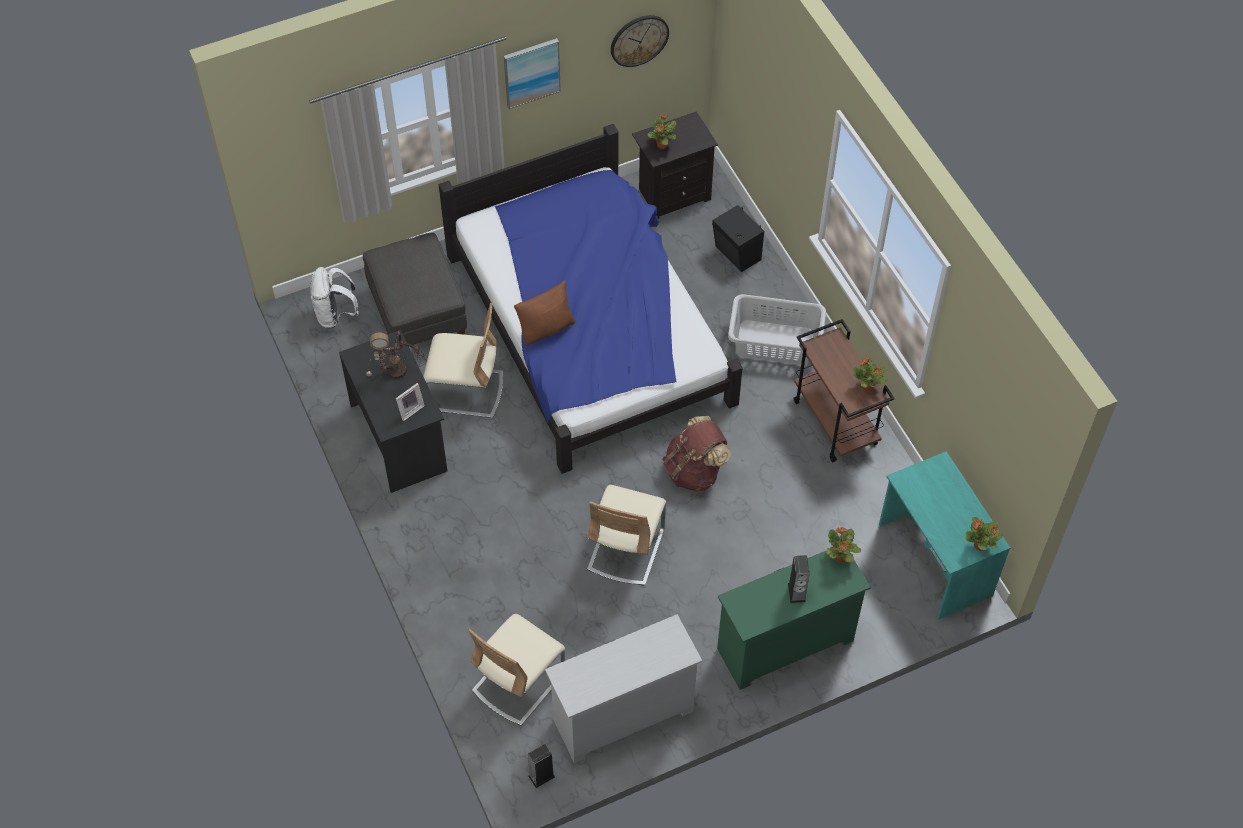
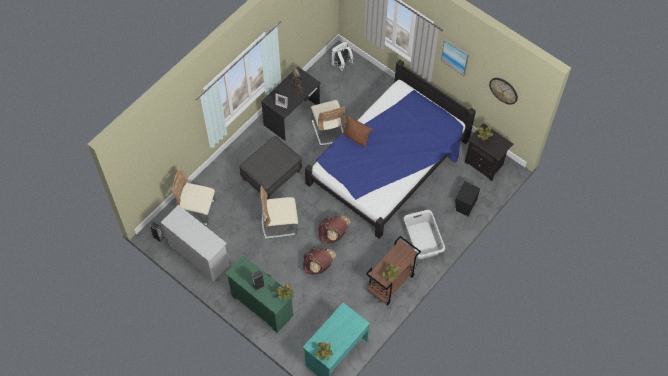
camera: 65 degrees right, 5 degrees up
grey ottoman [363,233,467,345] -> grey ottoman moved to [239,136,302,199]
none -> brown backpack [303,247,337,275]

